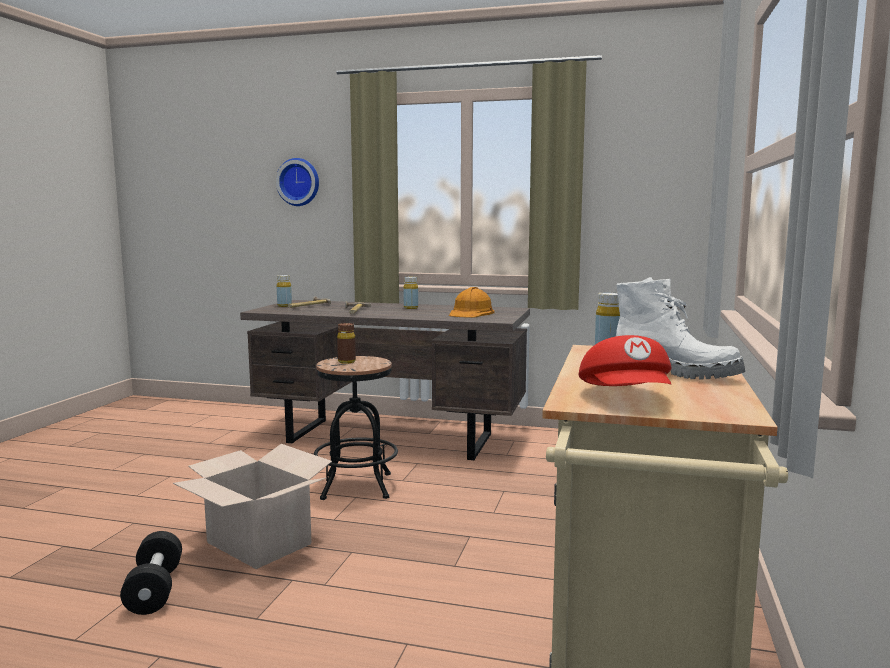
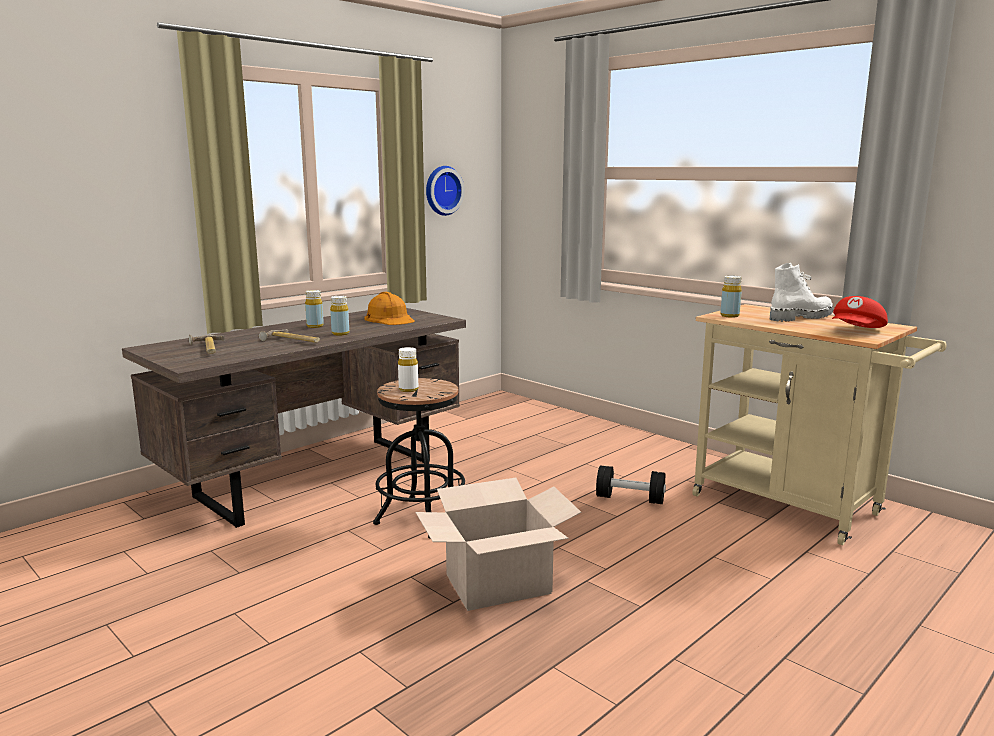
camera: 60 degrees left, 5 degrees up
black dumbbell [120,531,182,615] -> black dumbbell moved to [596,465,666,504]
wall clock [276,158,319,206] -> wall clock moved to [426,166,465,216]
yellow bottle [277,275,292,307] -> yellow bottle moved to [330,296,349,336]
brown bottle [337,323,356,364] -> white bottle [398,347,418,392]
red cap [579,335,672,386] -> red cap turned 105 degrees clockwise [832,296,888,328]

